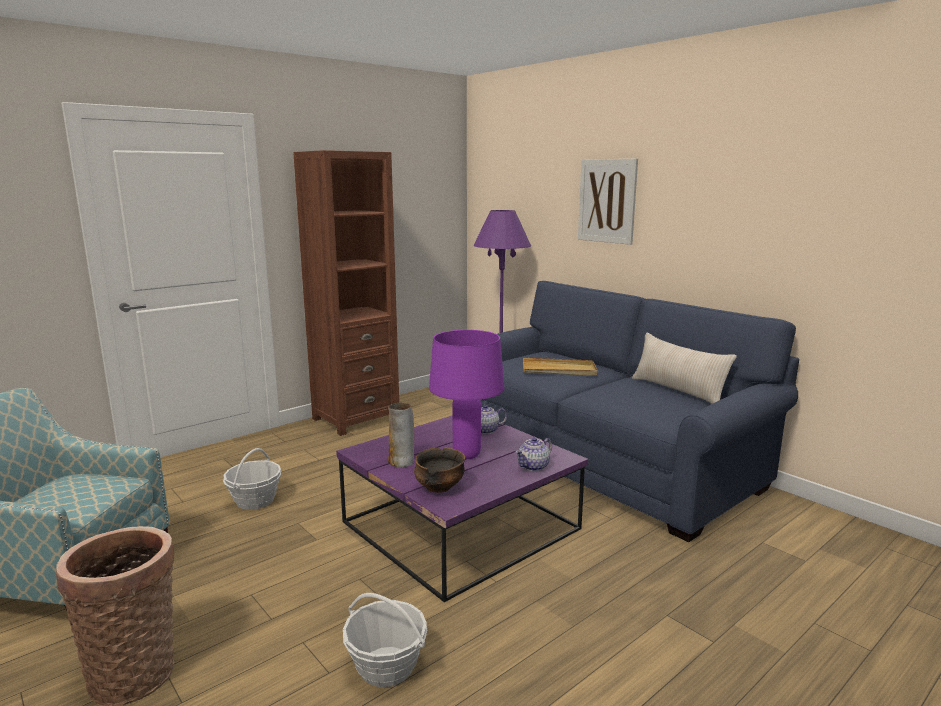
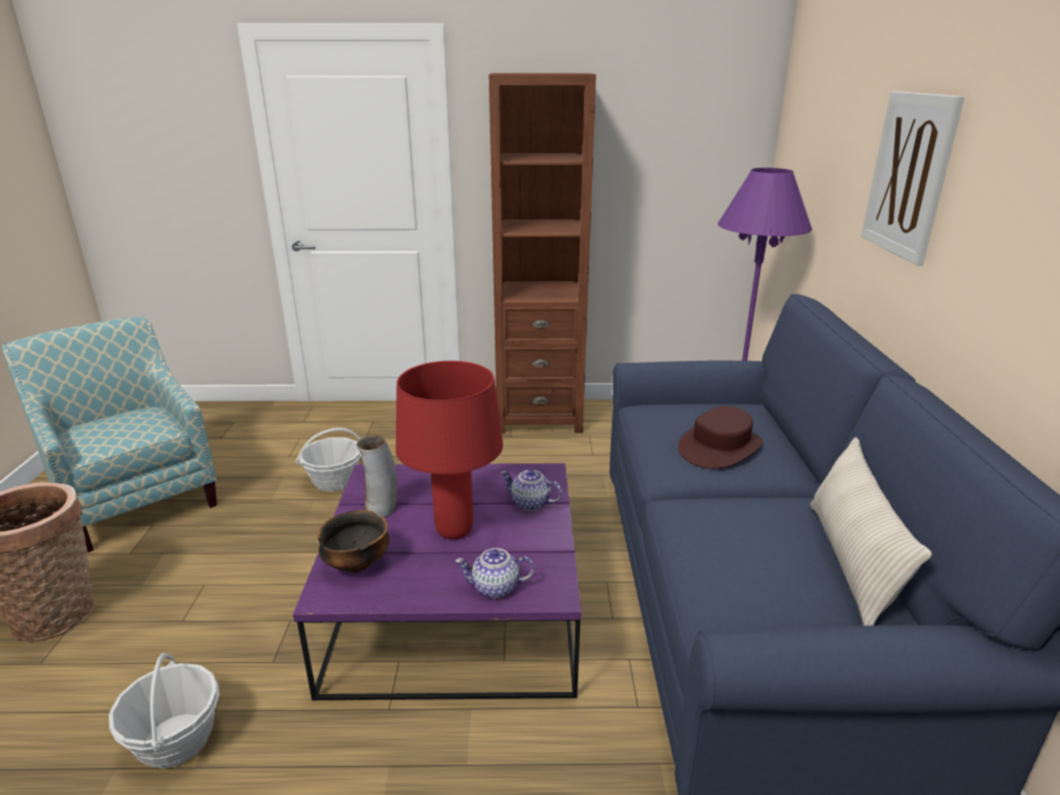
camera: 40 degrees right, 10 degrees up
purple table lamp [429,330,505,459] -> red table lamp [396,361,503,539]
beige tray [523,358,598,376] -> brown hat [678,406,763,469]

